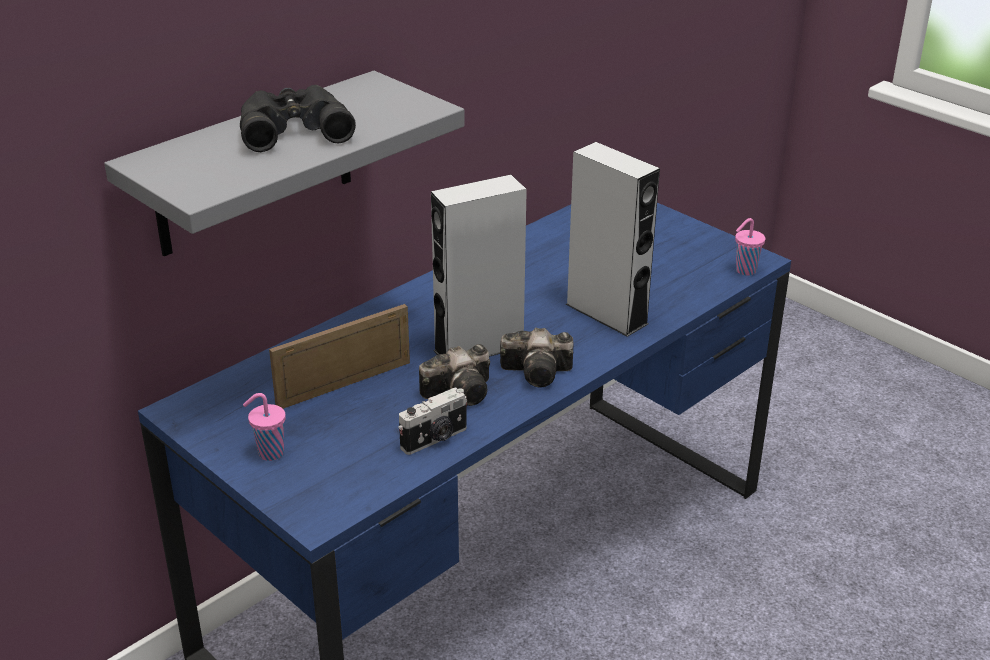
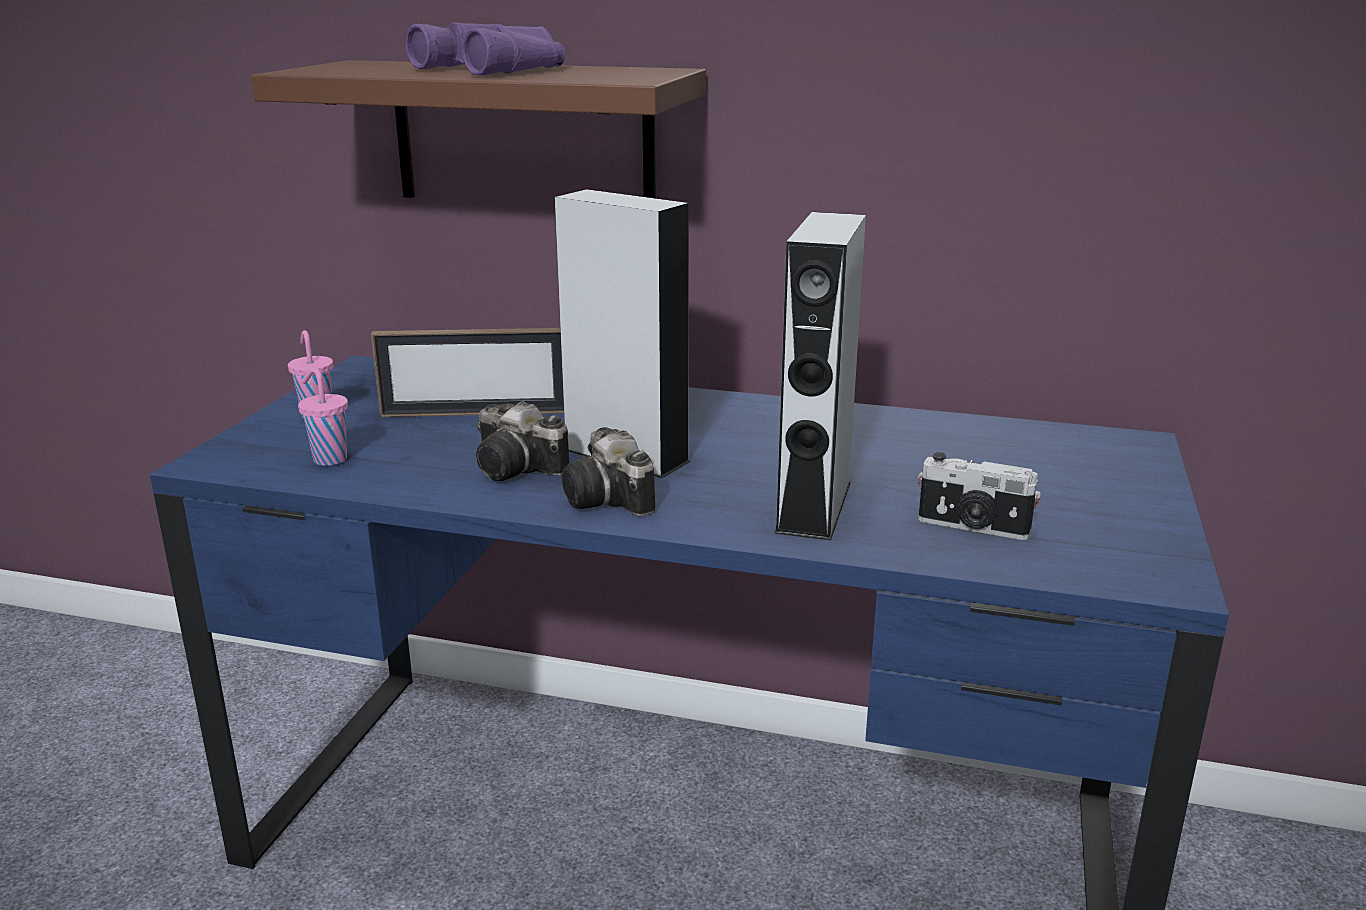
camera: 60 degrees right, 10 degrees down
grey shelf [104,71,465,256] -> brown shelf [251,60,706,198]
black binoculars [240,85,356,152] -> purple binoculars [405,22,565,75]
picture frame [269,304,410,409] -> picture frame turned 150 degrees clockwise [371,328,564,417]
camera [398,387,467,455] -> camera moved to [918,452,1041,540]
pink cup [735,218,766,276] -> pink cup moved to [298,368,348,466]

